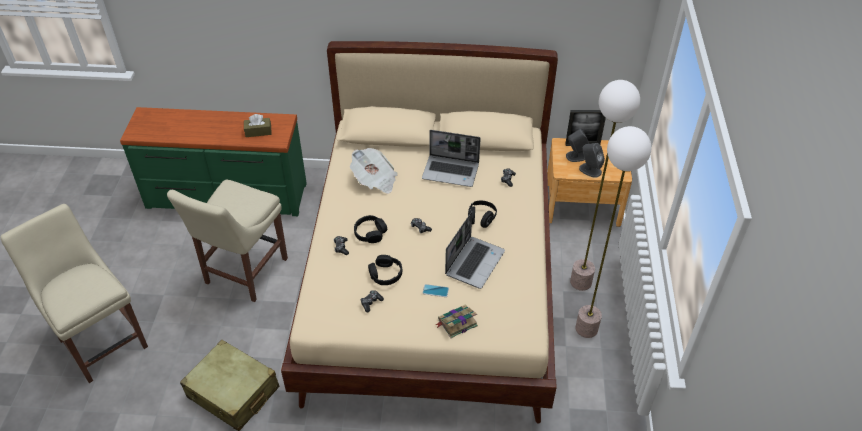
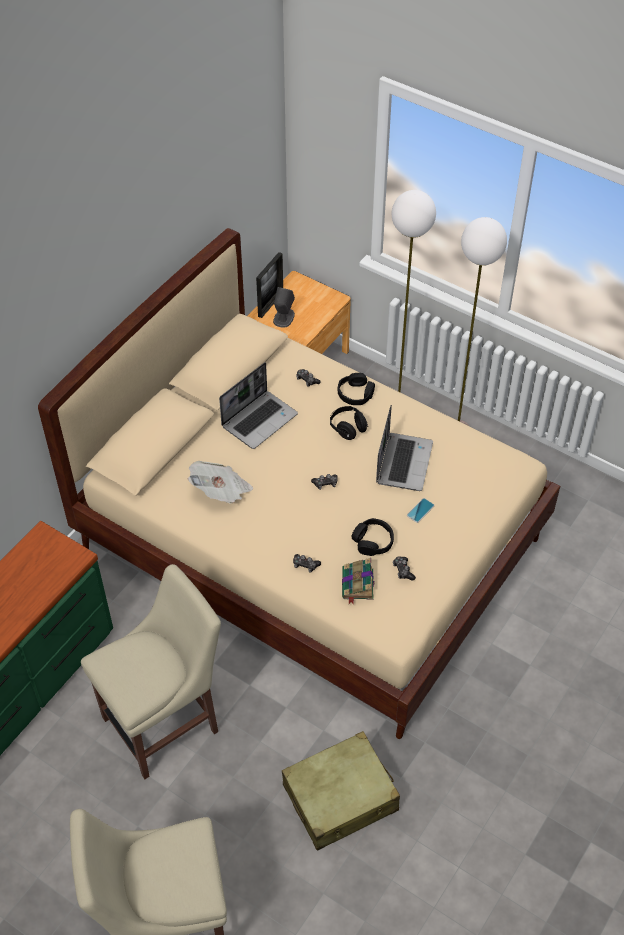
camera: 60 degrees left, 5 degrees up
beige chair [167,180,288,302] -> beige chair turned 90 degrees counterclockwise [81,564,221,779]
brown tissue box [244,114,272,137] -> none
black headphones [354,215,387,243] -> black headphones moved to [337,373,375,405]
book [435,305,478,338] -> book moved to [342,558,375,605]
laptop [445,212,505,289] -> laptop turned 45 degrees clockwise [376,405,433,491]
grey speaker [579,143,605,178] -> none

